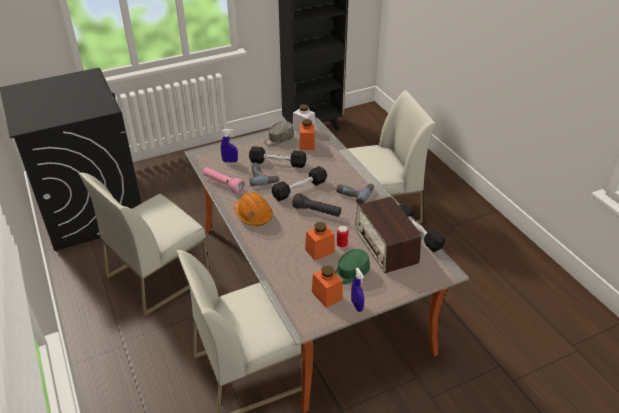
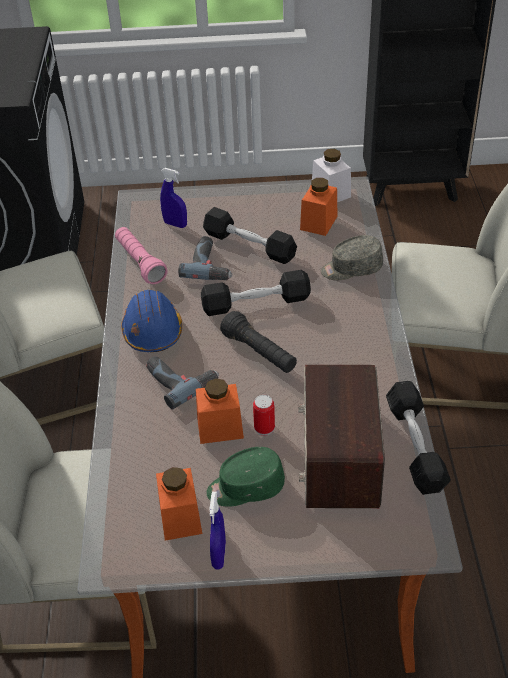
camera: 25 degrees right, 5 degrees up
orange hard hat [234,192,273,226] -> blue hard hat [121,290,182,352]
grey cap [264,121,294,146] -> grey cap moved to [321,235,383,280]
power drill [336,184,374,204] -> power drill moved to [146,356,219,410]

